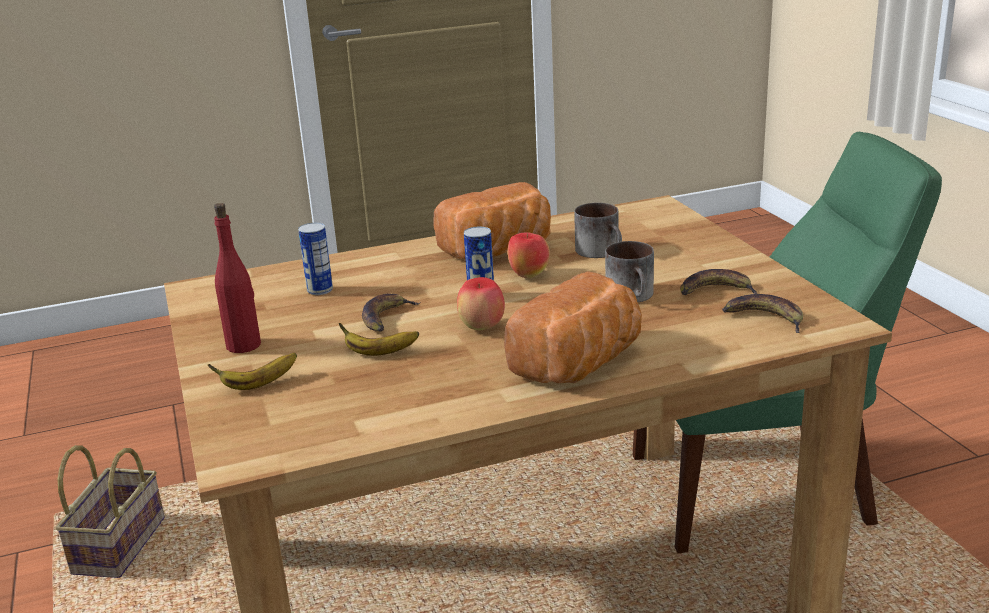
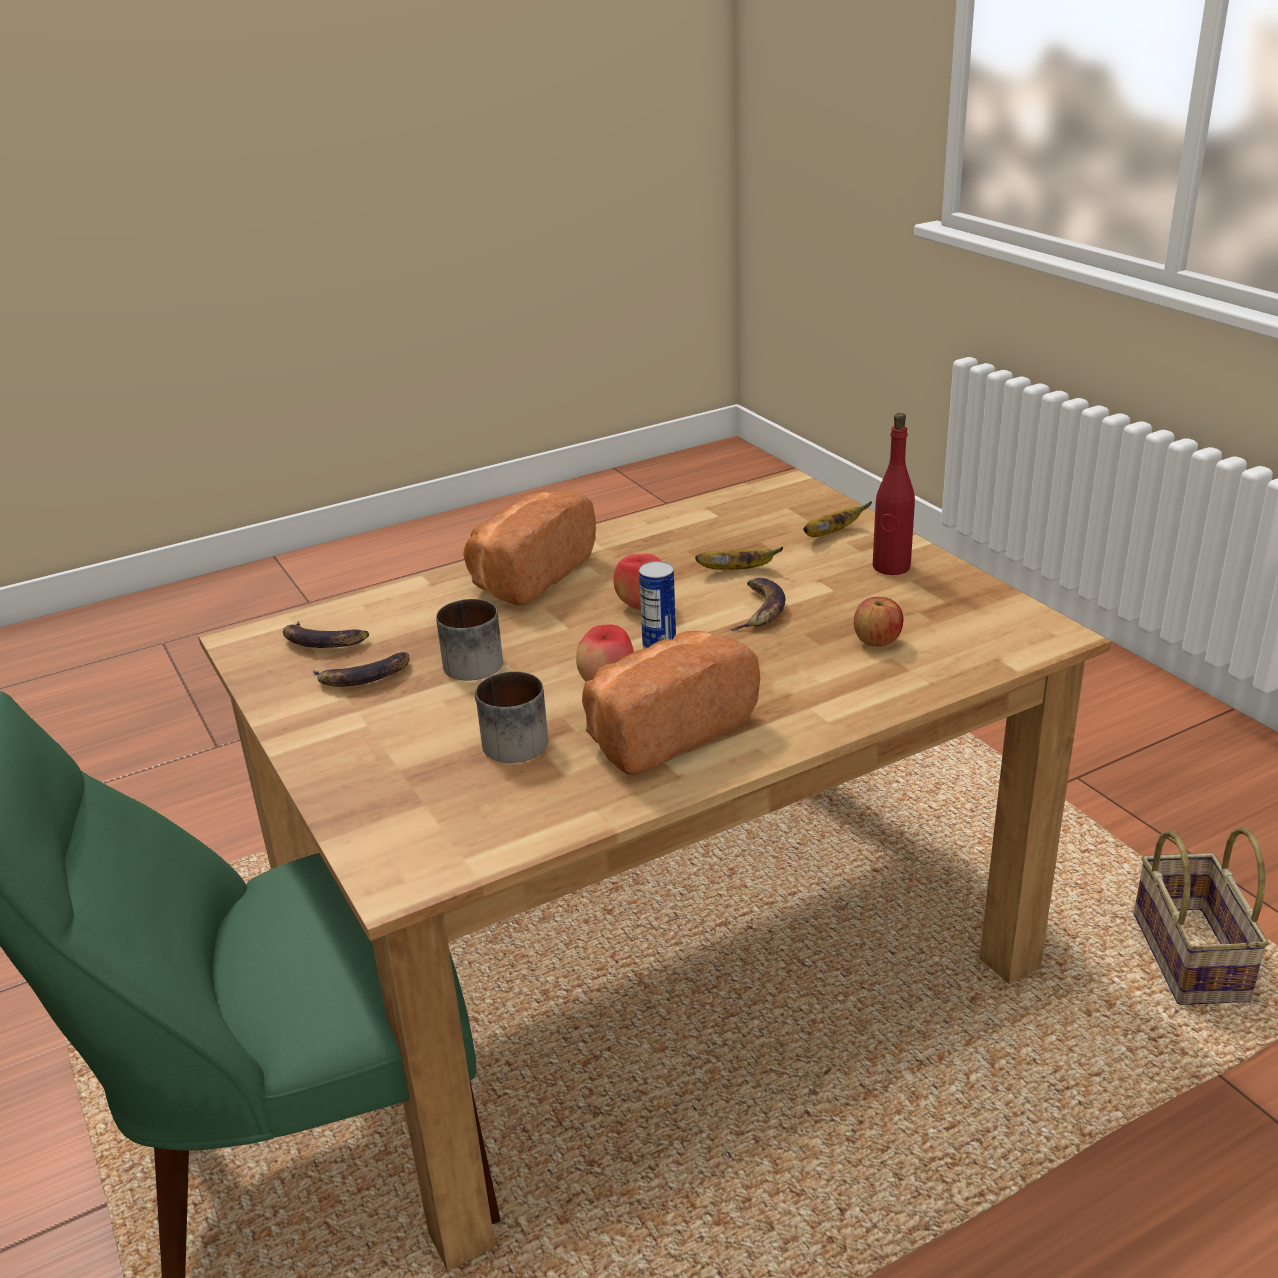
camera: 170 degrees right, 5 degrees up
can [298,223,333,295] -> apple [854,597,903,646]

